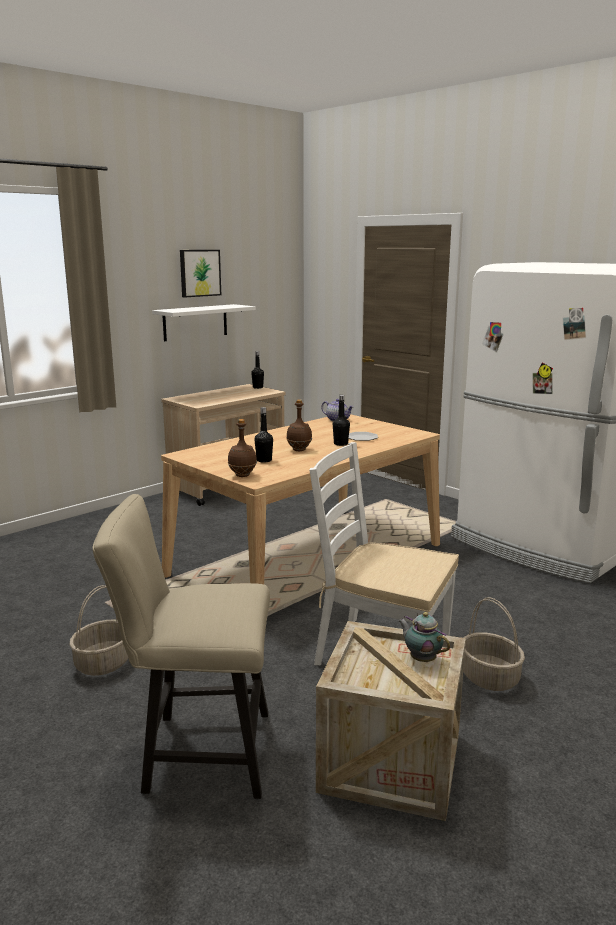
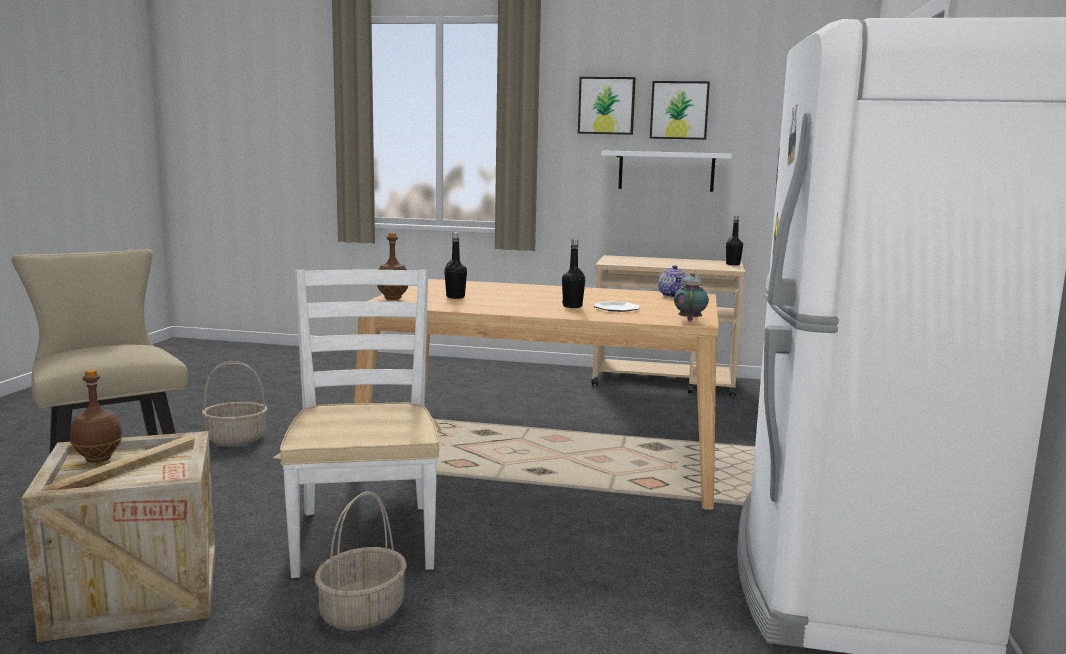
camera: 55 degrees right, 5 degrees down
brown bottle [286,400,312,451] -> brown bottle moved to [70,370,123,463]
teapot [398,612,450,662] -> teapot moved to [674,273,709,321]
none -> picture [578,77,636,135]

